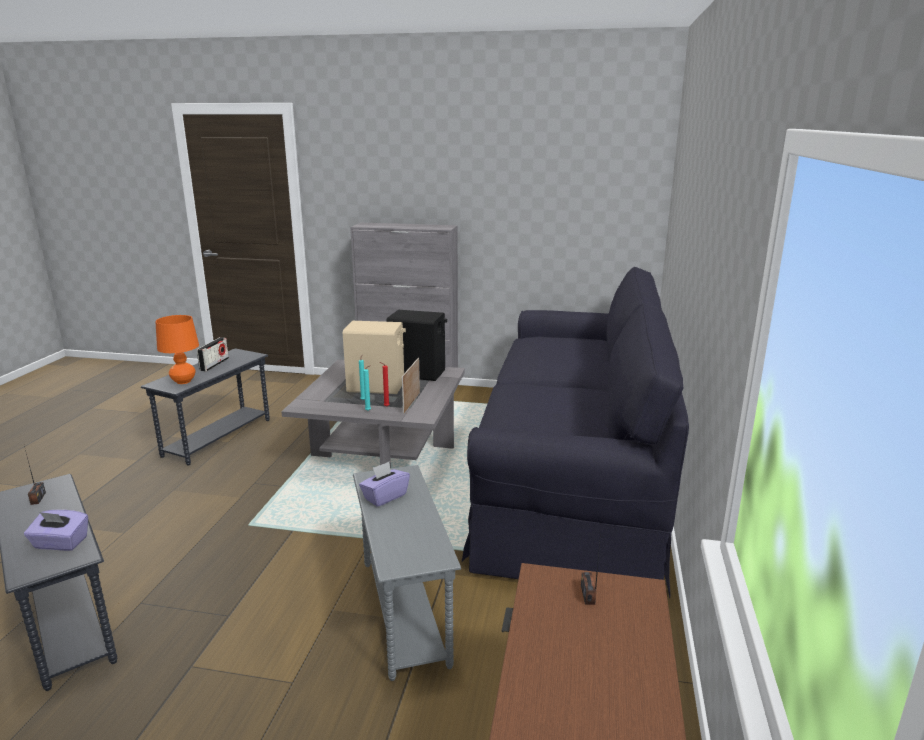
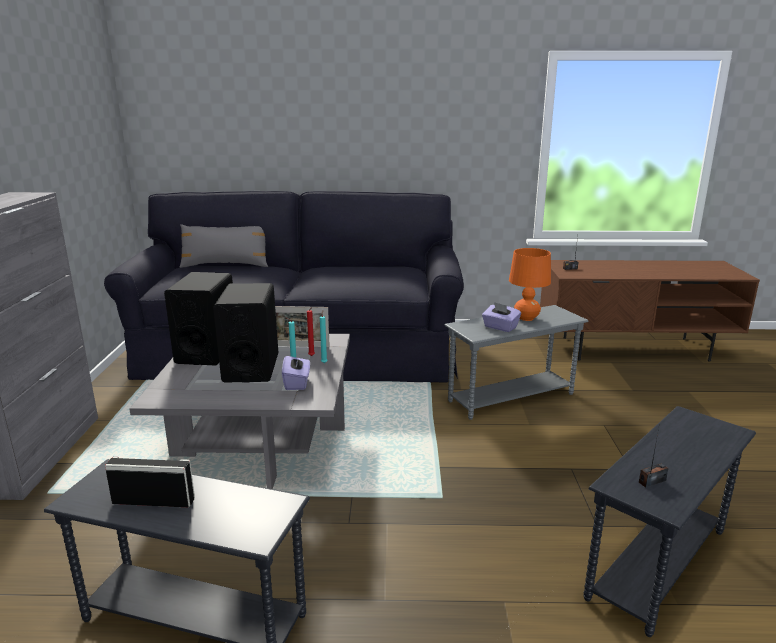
camera: 100 degrees left, 0 degrees up
purple tissue box [24,510,88,551] -> purple tissue box moved to [282,352,310,390]
orange table lamp [155,315,199,384] -> orange table lamp moved to [509,248,551,321]
beige speaker [343,321,406,394] -> black speaker [213,283,279,383]
none -> grey pillow [179,224,268,268]

